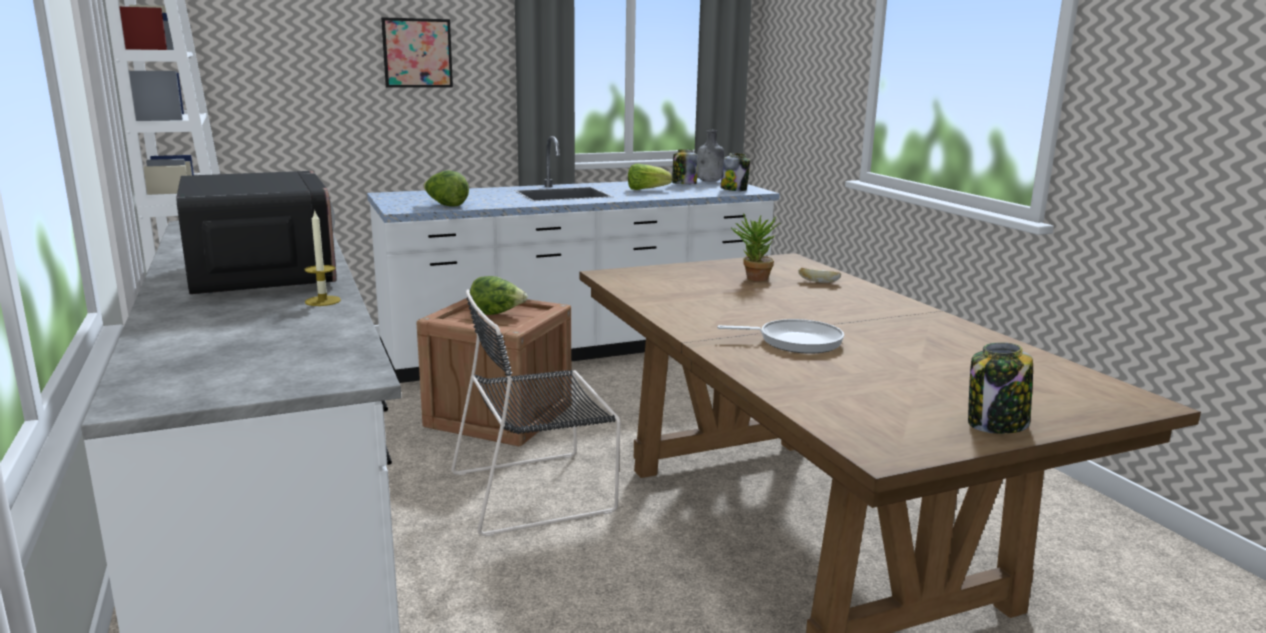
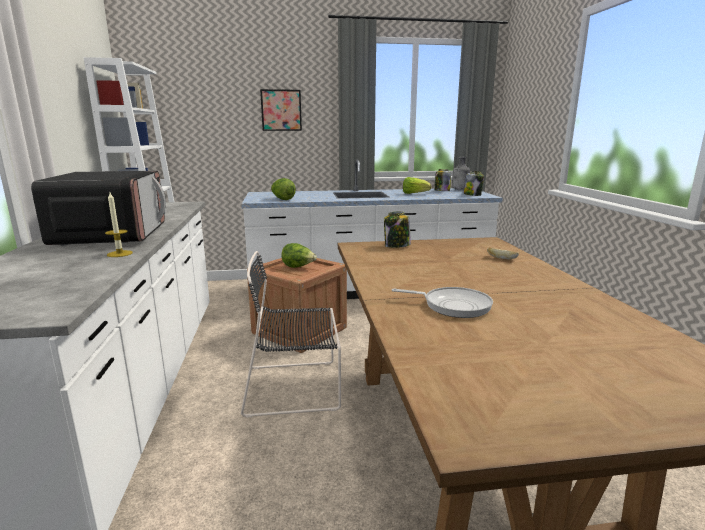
camera: 15 degrees right, 0 degrees up
potted plant [731,213,781,281] -> none
jar [968,342,1033,434] -> jar moved to [384,211,411,248]

